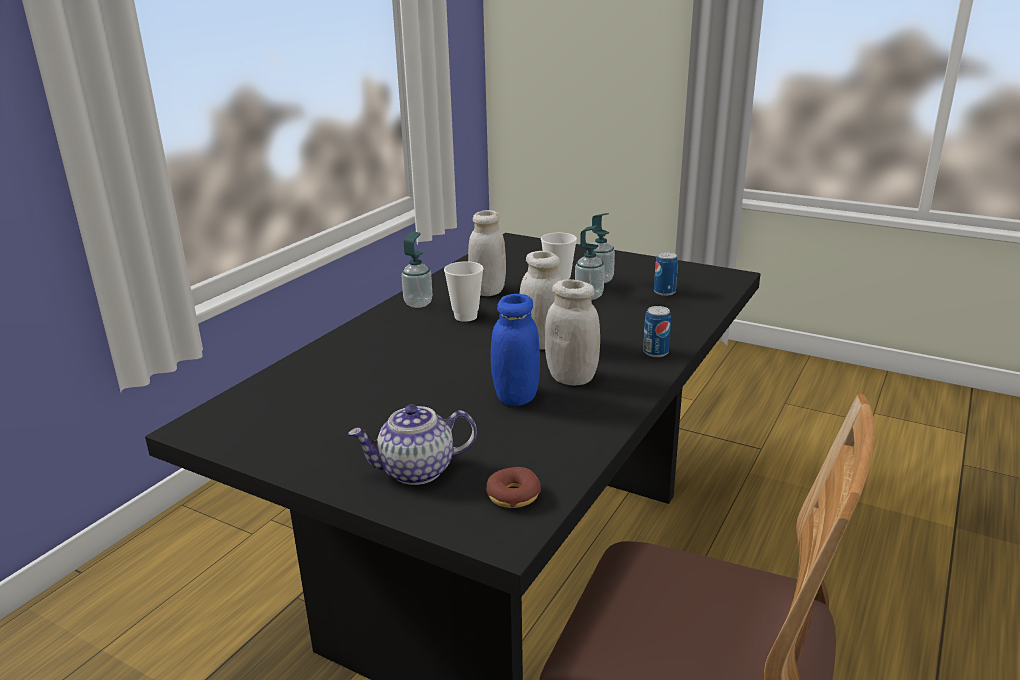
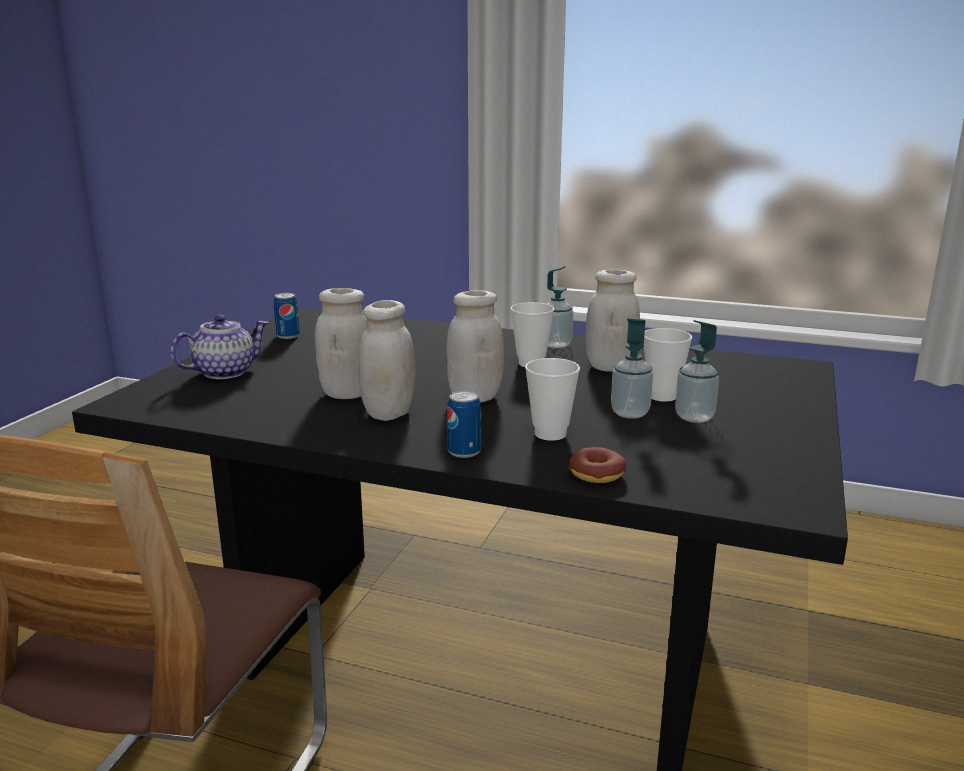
camera: 80 degrees right, 5 degrees down
teapot [348,405,477,485] -> teapot turned 75 degrees clockwise [171,315,269,379]
donut [487,467,541,508] -> donut moved to [568,447,626,483]
blue jar [491,294,540,406] -> white jar [315,288,367,399]
can [654,252,678,296] -> can moved to [274,293,300,339]
none -> cup [525,358,580,441]

